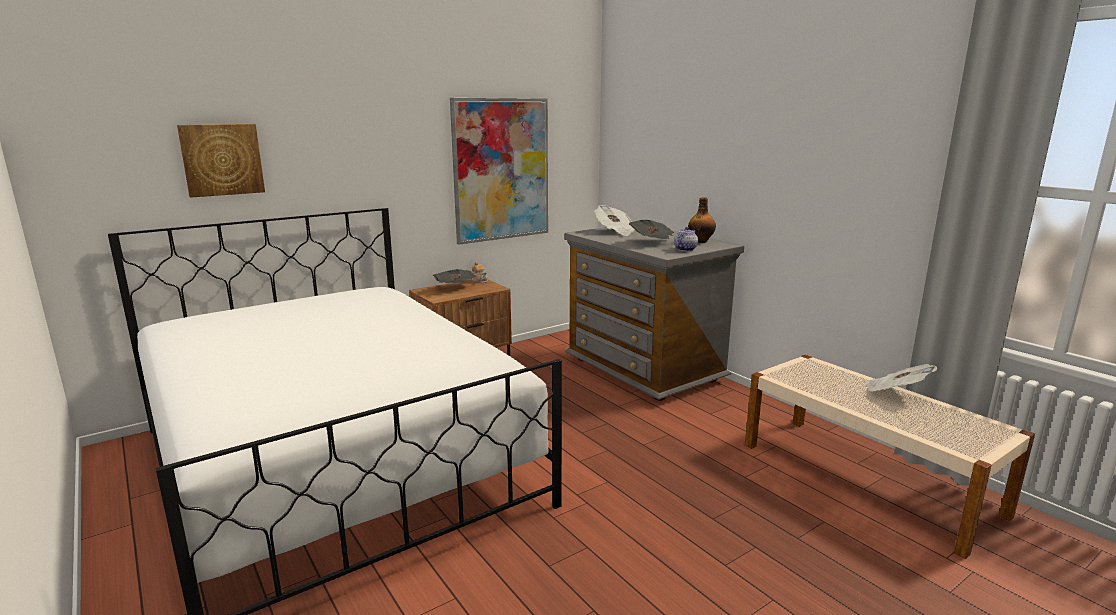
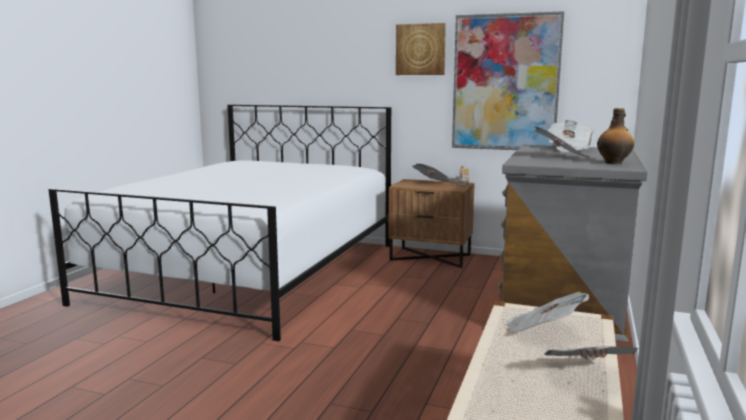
camera: 55 degrees right, 5 degrees down
picture [177,124,265,198] -> picture moved to [396,23,446,75]
teapot [674,227,698,251] -> none
none -> newspaper [507,292,589,334]

